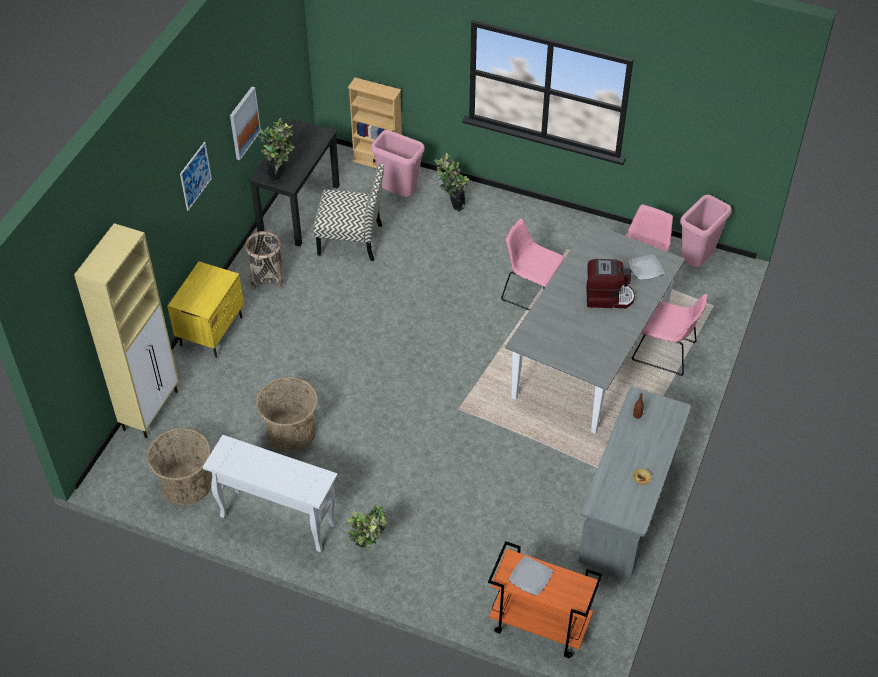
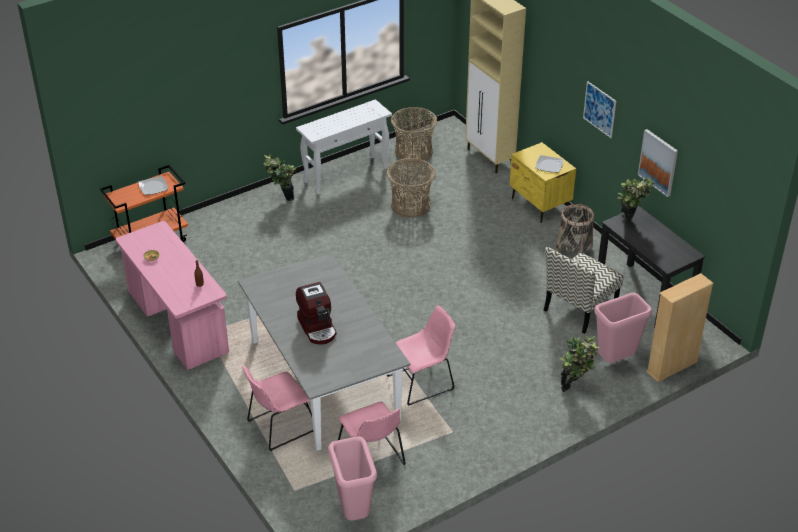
camera: 125 degrees right, 10 degrees down
grey desk [579,387,691,580] -> pink desk [116,221,229,370]
coffee machine [586,259,635,308] -> coffee machine turned 60 degrees counterclockwise [296,282,337,345]
plate [628,254,665,280] -> plate moved to [536,155,563,172]

